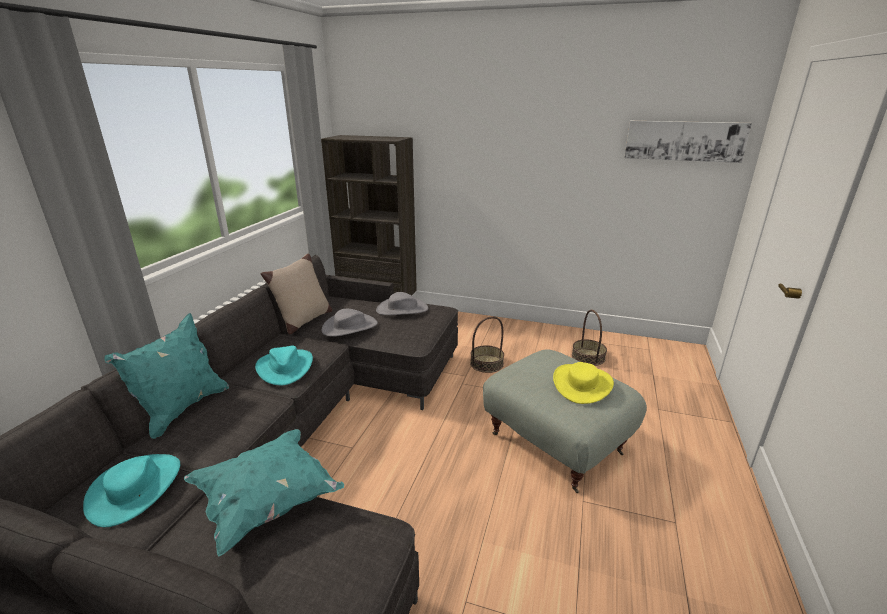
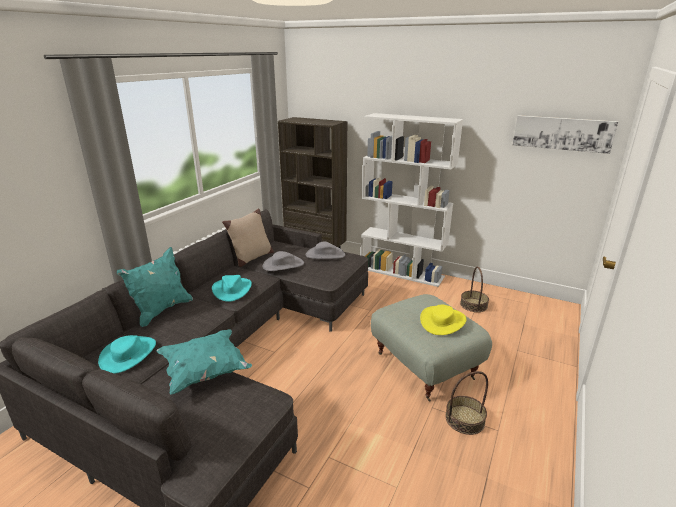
camera: 10 degrees right, 0 degrees up
basket [470,317,504,373] -> basket moved to [445,371,488,435]
none -> white bookcase [361,113,463,287]

